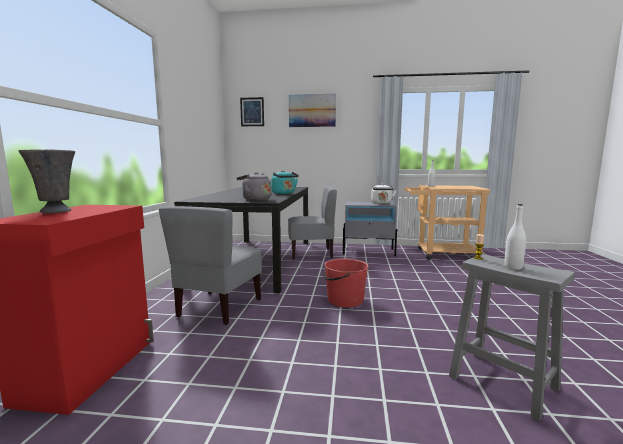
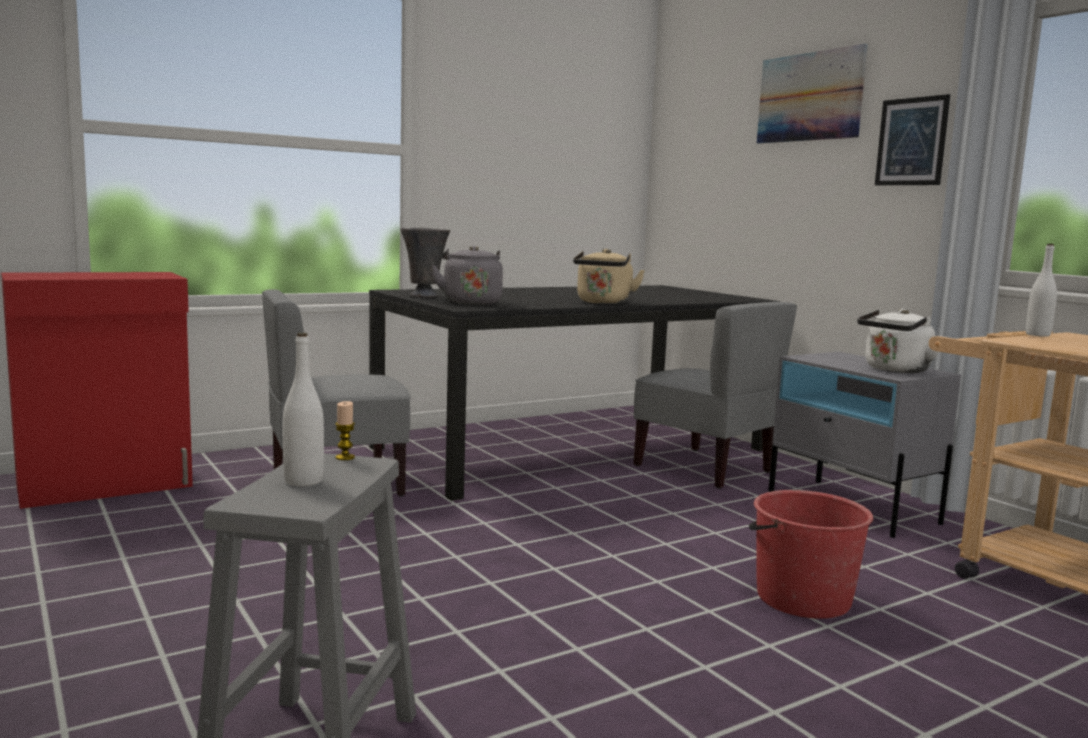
camera: 50 degrees right, 0 degrees up
grey vase [18,149,75,213] -> grey vase moved to [400,228,450,298]
picture [240,97,264,126] -> picture moved to [875,94,950,185]
turquoise kettle [271,171,299,194] -> beige kettle [573,249,645,304]
red bucket [323,259,369,308] -> red bucket moved to [749,490,873,619]

